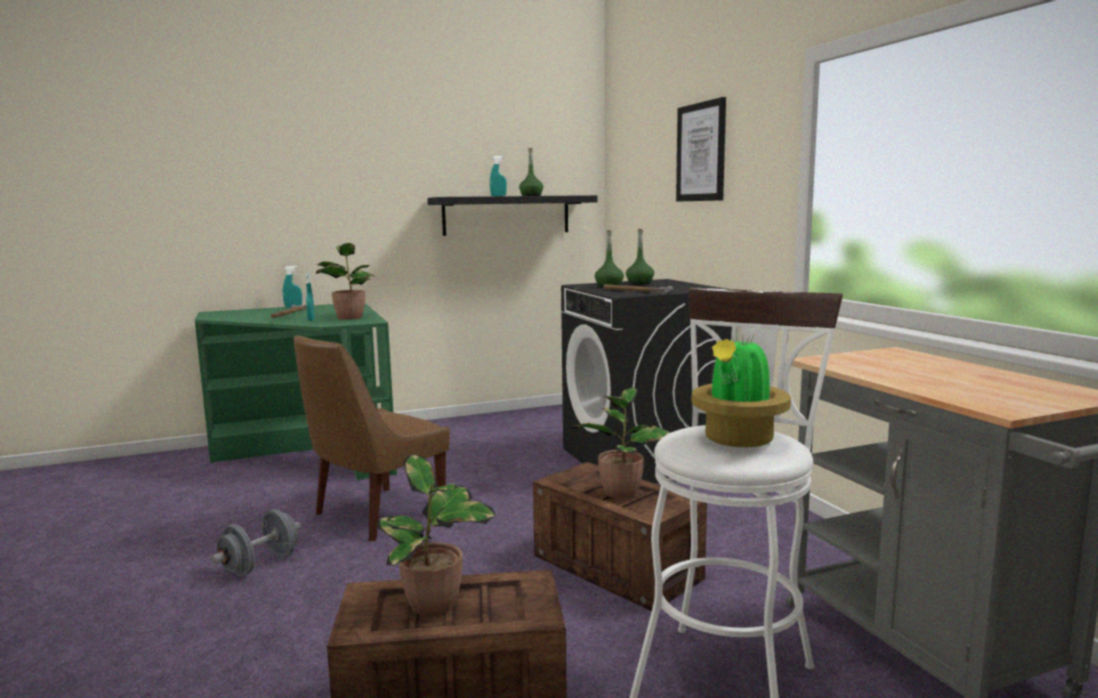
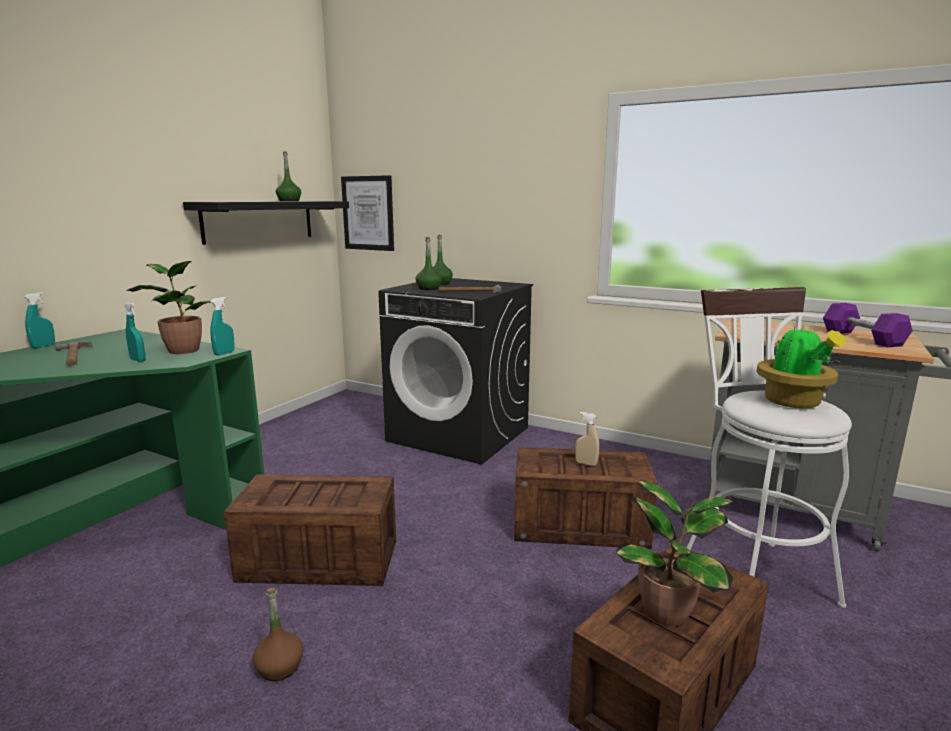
camera: 40 degrees left, 5 degrees up
grey dumbbell [211,509,301,576] -> brown bottle [253,588,304,681]
brown chair [294,335,450,542] -> crate [224,474,396,586]
turquoise spray bottle [490,156,507,196] -> turquoise spray bottle moved to [210,297,235,356]
potted plant [570,388,671,499] -> beige spray bottle [575,412,599,466]
picture [676,97,726,202] -> picture moved to [341,175,394,251]
none -> purple dumbbell [823,303,913,347]

